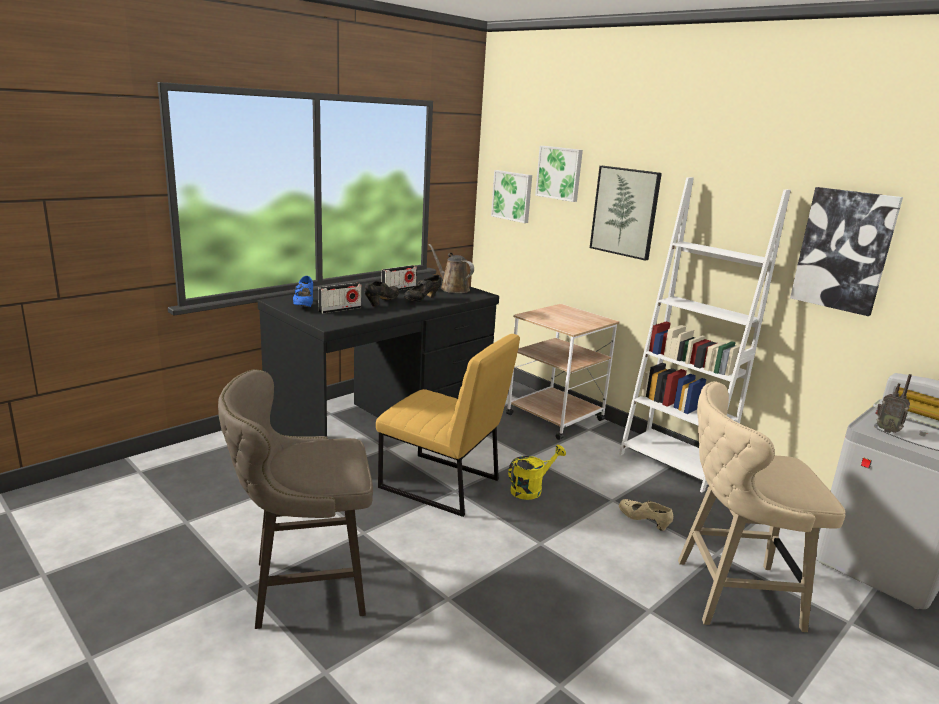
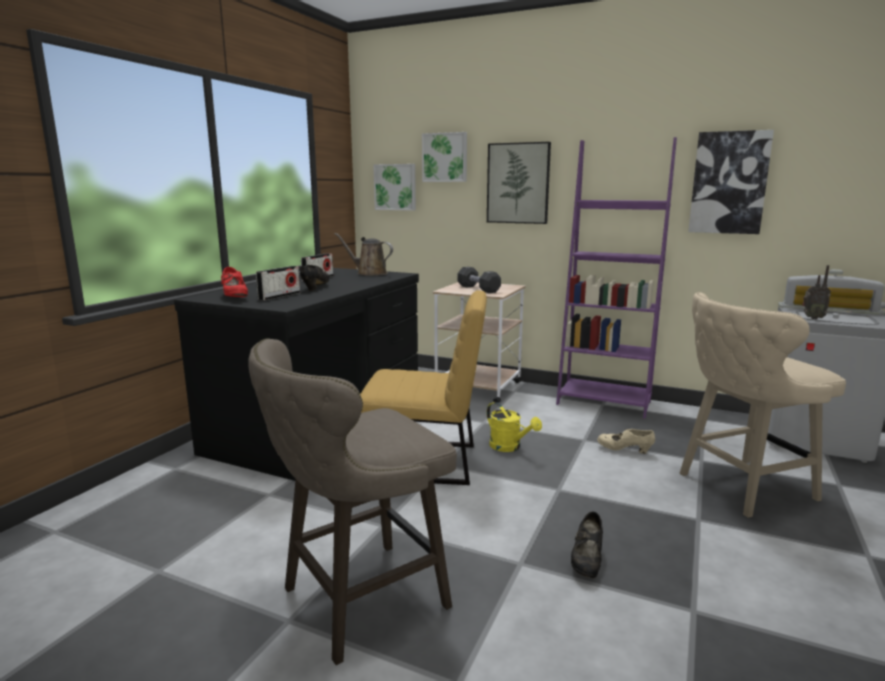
camera: 20 degrees left, 5 degrees down
blue shoe [293,276,313,307] -> red shoe [221,267,248,297]
black shoe [404,275,441,302] -> black shoe moved to [571,511,603,578]
yellow watering can [508,445,566,500] -> yellow watering can turned 105 degrees clockwise [487,402,542,452]
white bookcase [619,177,791,493] -> purple bookcase [556,137,677,419]
none -> black dumbbell [458,267,501,293]

